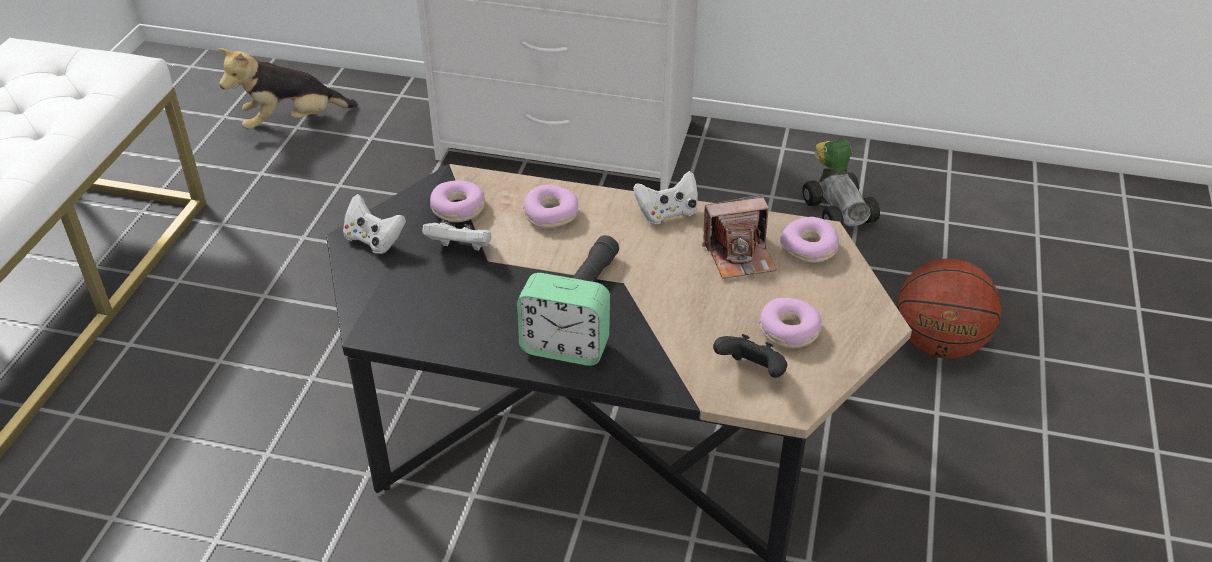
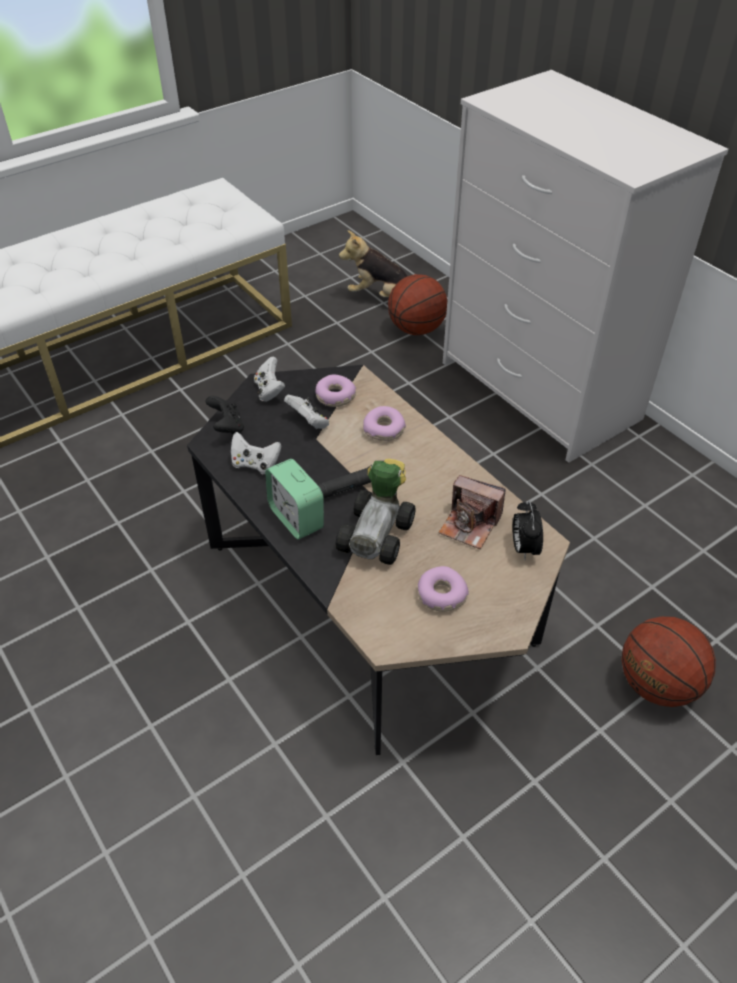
camera: 40 degrees right, 5 degrees up
white game controller [633,171,698,224] -> white game controller moved to [231,432,281,475]
black game controller [713,334,787,378] -> black game controller moved to [206,396,244,435]
donut [780,217,839,263] -> alarm clock [513,501,543,559]
toy car [802,139,880,227] -> toy car moved to [336,459,416,565]
none -> basketball [388,274,447,335]

